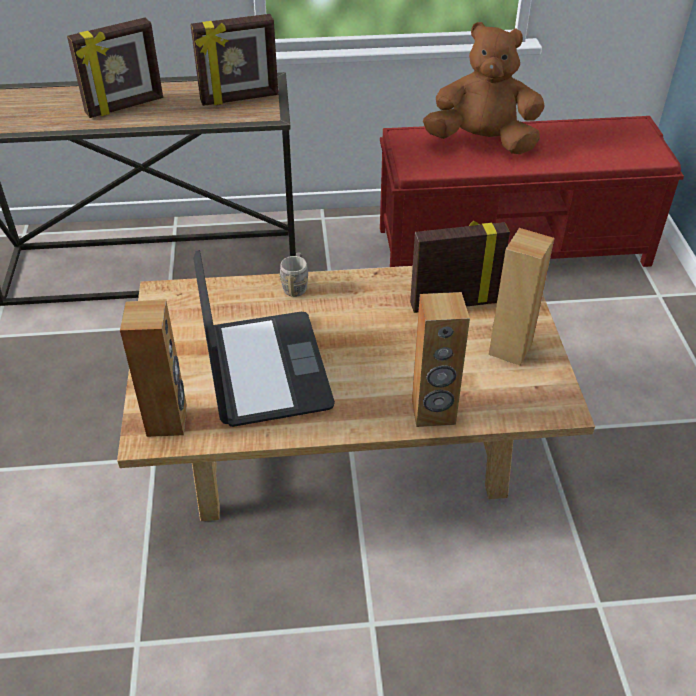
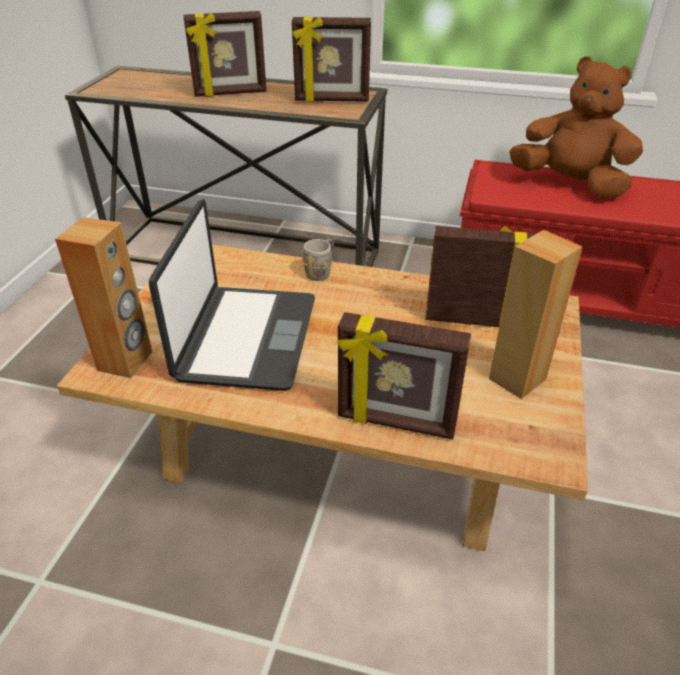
camera: 20 degrees right, 5 degrees down
brown speaker [412,292,470,427] -> picture frame [337,312,471,440]

